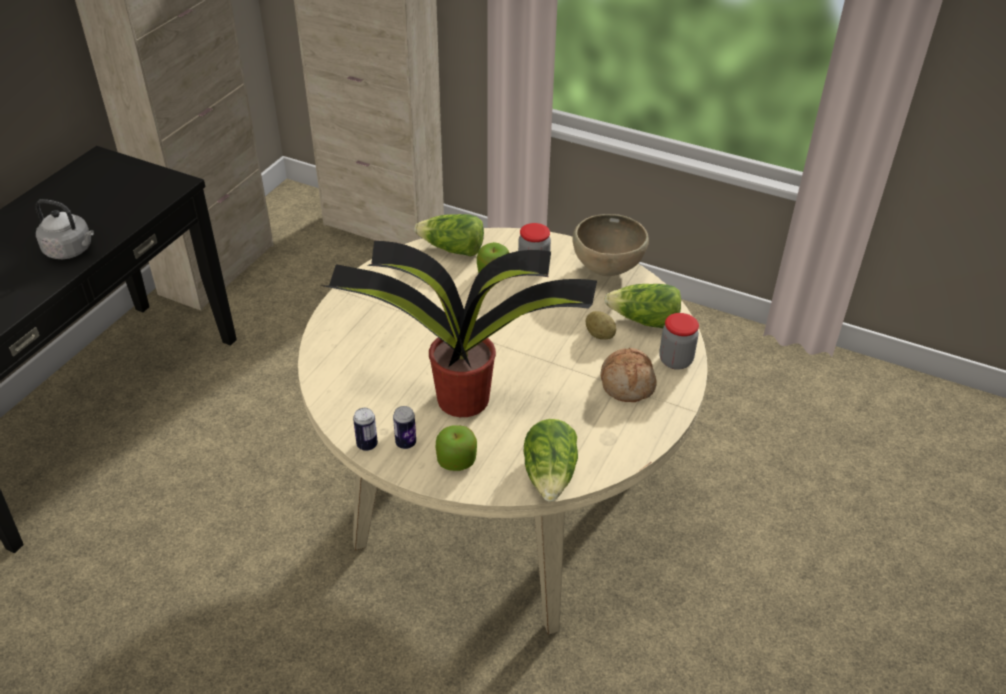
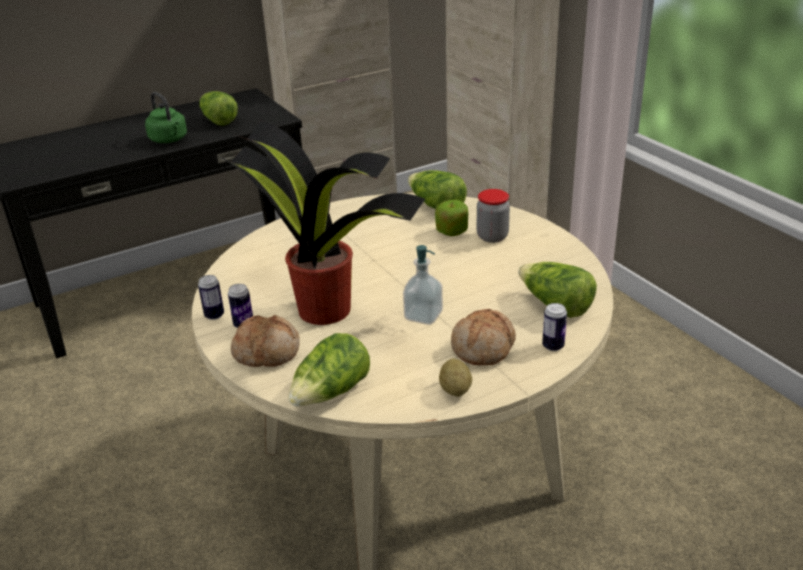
camera: 35 degrees right, 10 degrees down
grey kettle [35,199,94,259] -> green kettle [145,92,187,143]
apple [436,425,477,471] -> bread [231,315,300,367]
brown bowl [572,214,649,276] -> none
potato [586,311,616,340] -> potato moved to [439,358,472,397]
jar [659,313,699,370] -> can [542,303,567,351]
none -> lettuce [199,91,238,126]
none -> soap dispenser [403,245,443,325]

